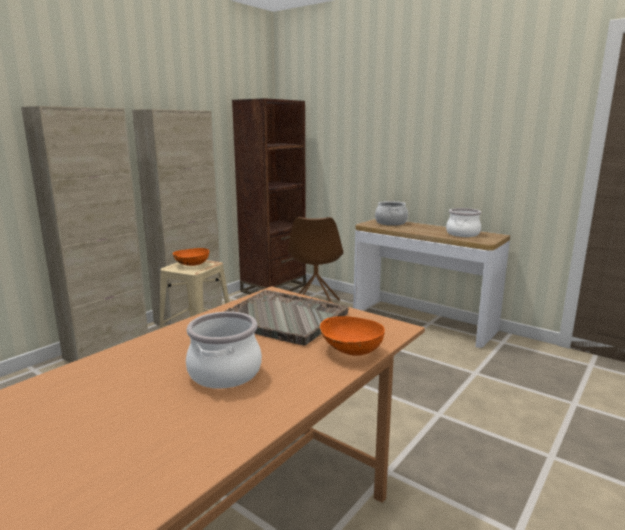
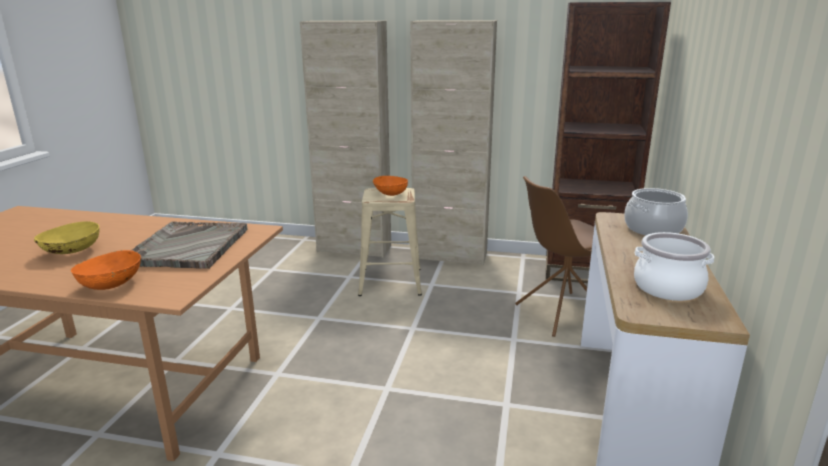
camera: 65 degrees right, 5 degrees up
cooking pot [186,312,262,389] -> yellow bowl [34,221,99,254]

